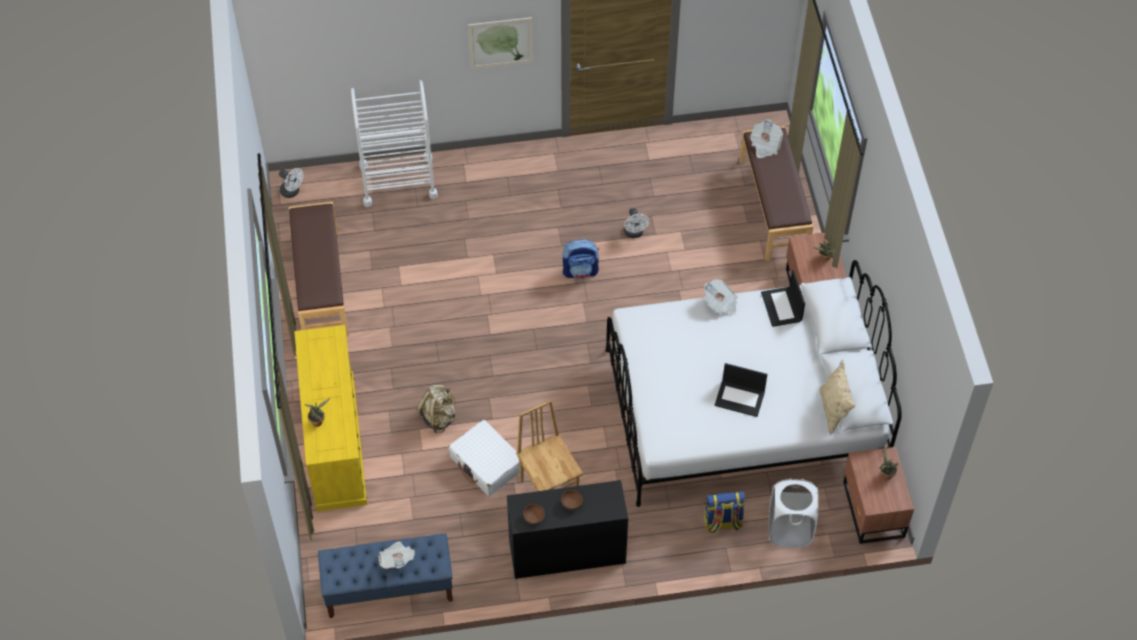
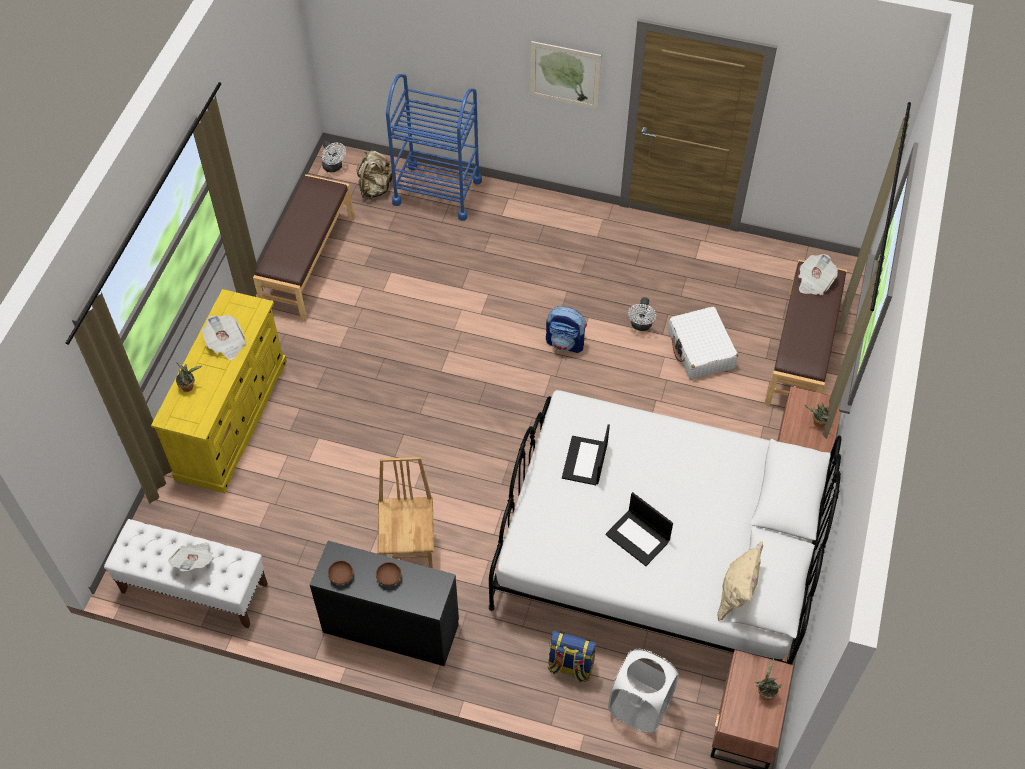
camera: 25 degrees right, 0 degrees up
blue bench [318,533,453,618] -> white bench [104,519,268,628]
white cart [351,80,438,207] -> blue cart [386,74,482,221]
beige backpack [417,385,455,433] -> beige backpack moved to [357,151,392,199]
white suitcase [448,420,520,496] -> white suitcase moved to [668,306,738,380]
newspaper [704,279,737,315] -> newspaper moved to [202,315,247,360]
laptop [761,270,805,327] -> laptop moved to [562,424,610,485]

